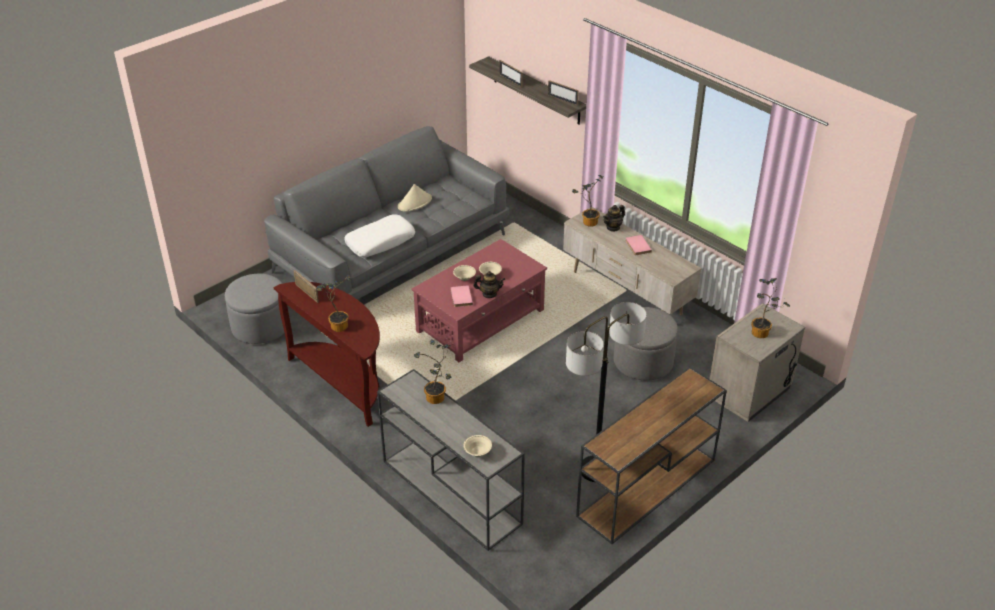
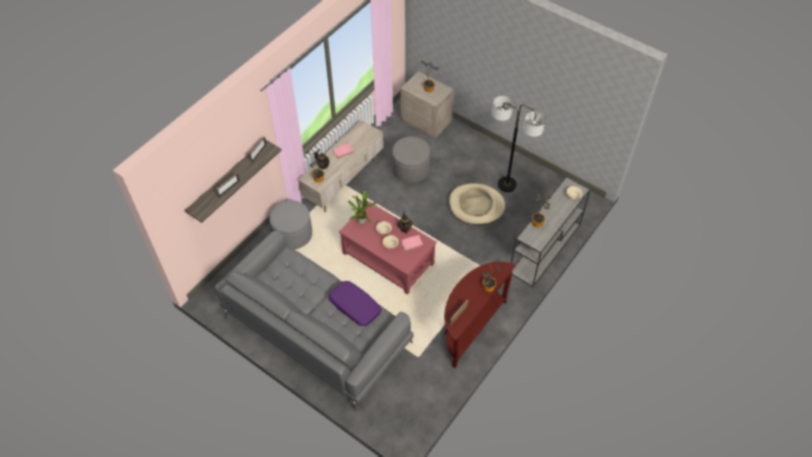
camera: 100 degrees left, 15 degrees up
grey ottoman [225,274,284,344] -> grey ottoman moved to [269,200,312,249]
white pillow [344,214,415,257] -> purple pillow [328,281,381,326]
beige hat [398,184,432,211] -> none
brown console table [576,367,727,544] -> none
none -> potted plant [348,191,376,225]
none -> beige dog bed [449,183,505,225]

